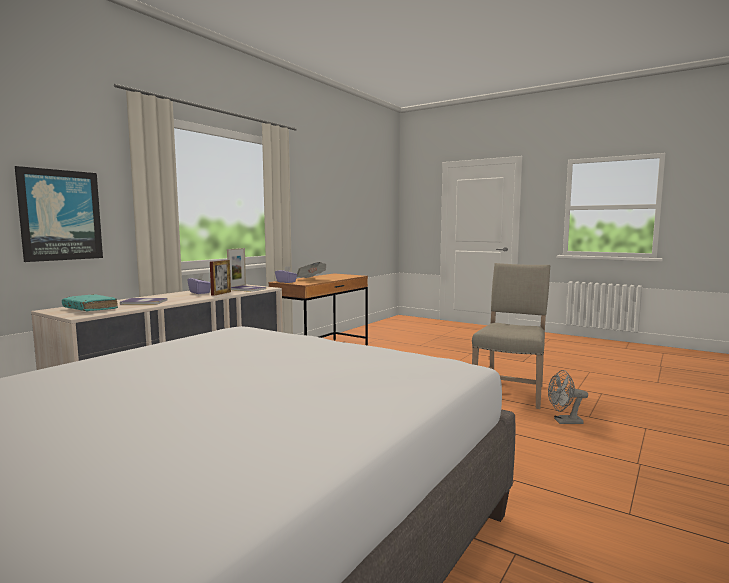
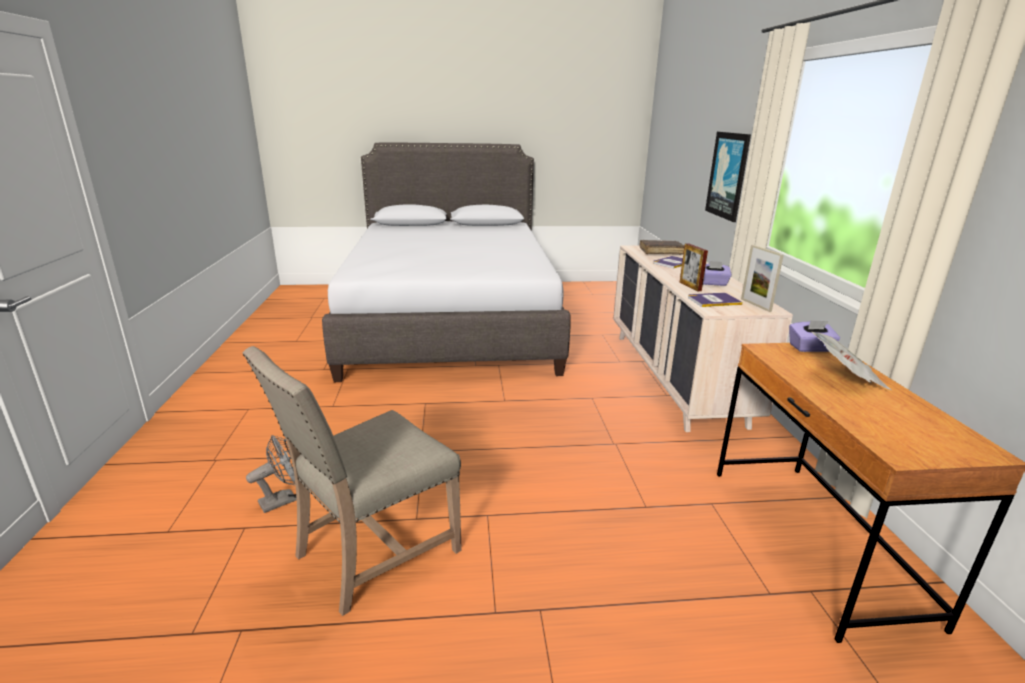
camera: 140 degrees right, 15 degrees up
turquoise book [62,294,118,311] -> brown book [640,240,684,254]
beige chair [472,263,550,409] -> beige chair turned 60 degrees clockwise [243,346,462,616]

